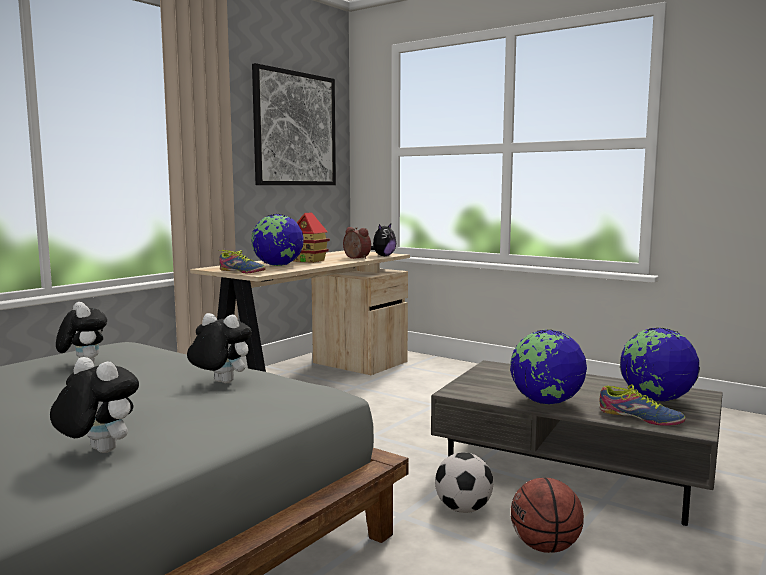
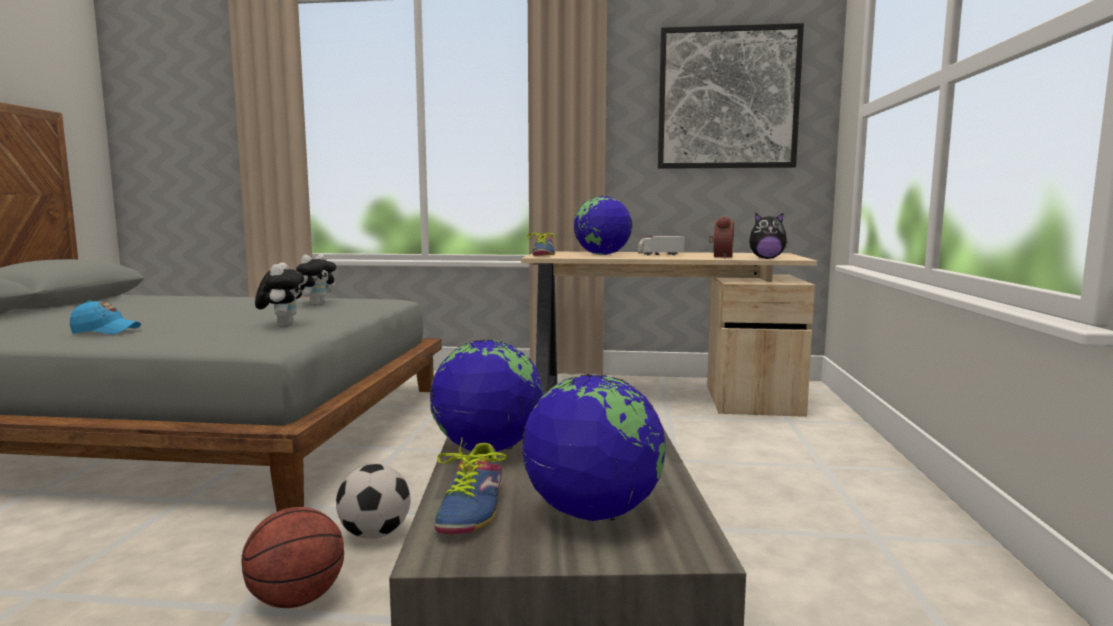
camera: 60 degrees right, 0 degrees up
plush toy [50,357,139,453] -> blue cap [70,301,141,335]
toy house [293,212,330,263] -> toy truck [638,236,685,255]

